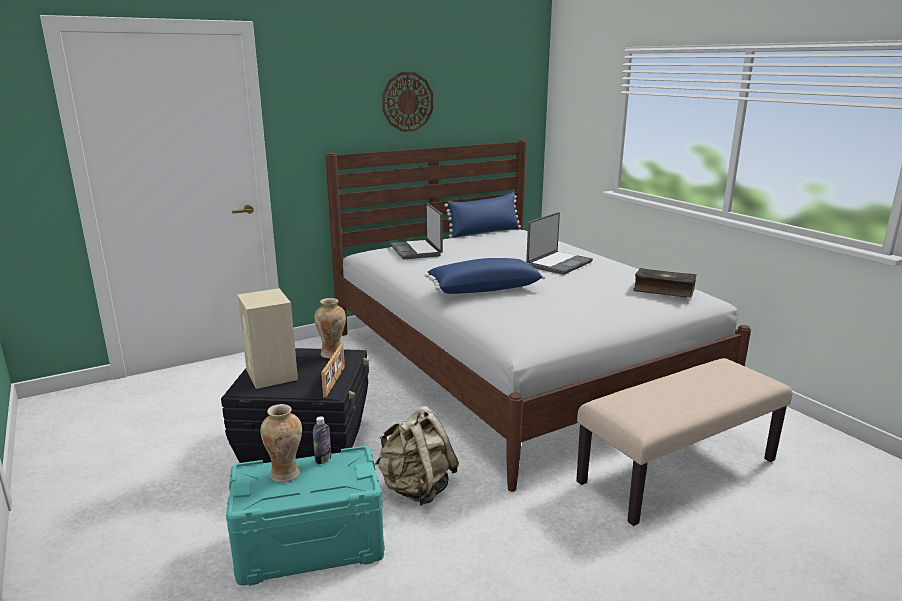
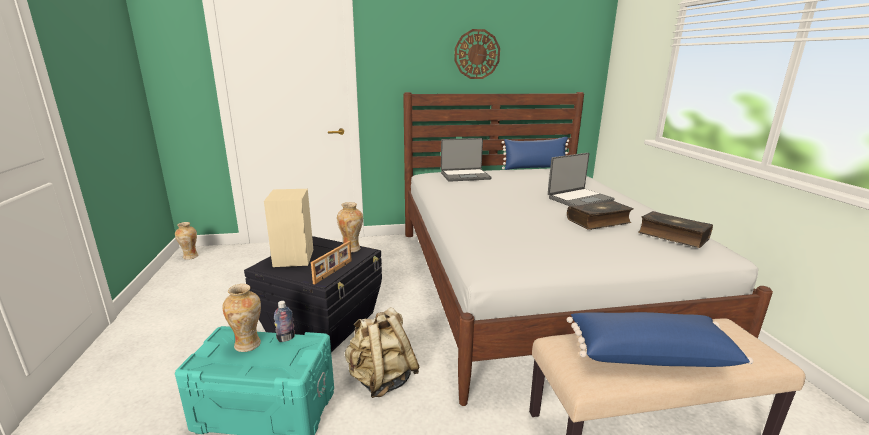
camera: 20 degrees right, 0 degrees up
laptop [390,203,443,259] -> laptop turned 105 degrees counterclockwise [441,138,492,182]
blue pillow [425,258,545,294] -> blue pillow moved to [567,312,753,367]
none -> vase [175,222,198,260]
none -> book [567,200,634,230]

